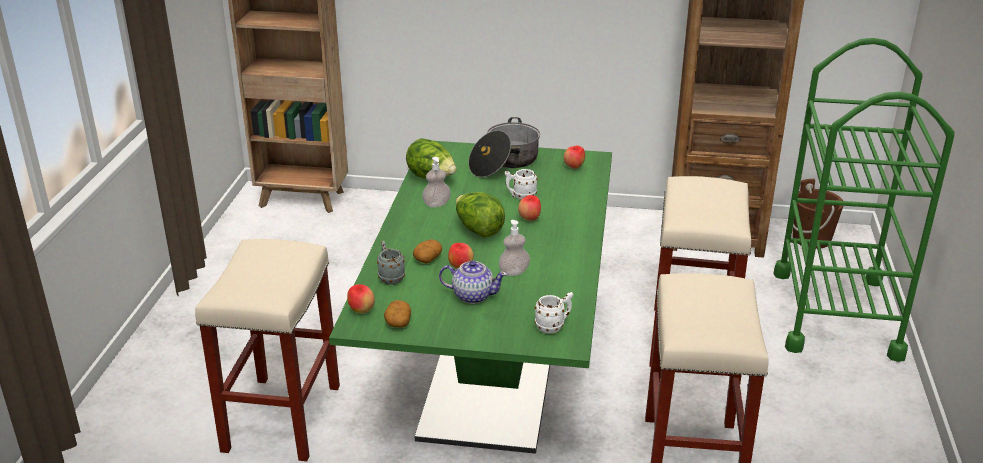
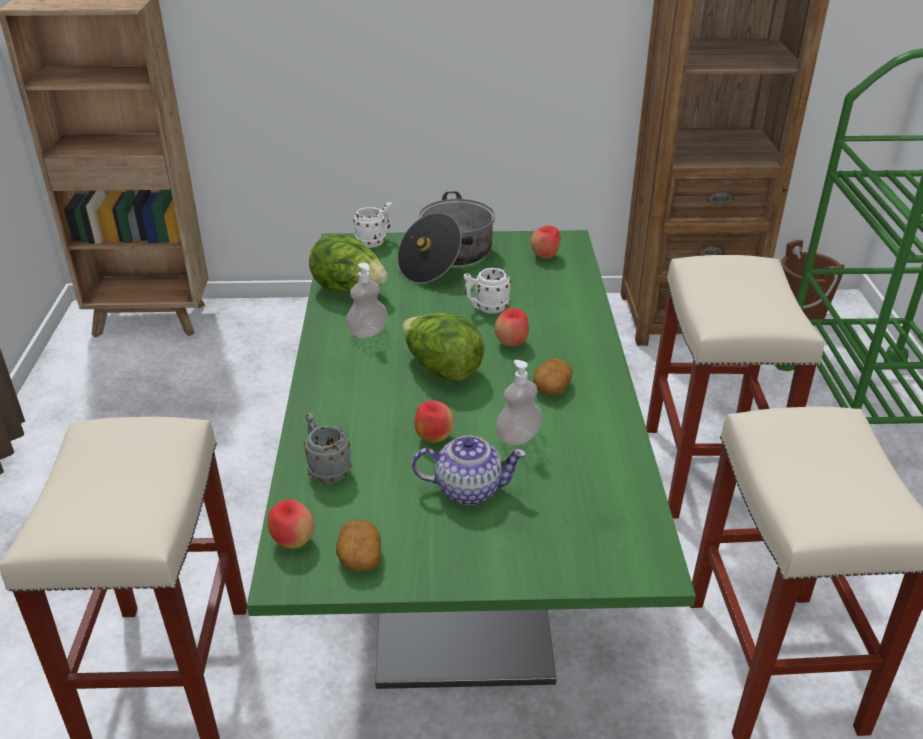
camera: 10 degrees left, 5 degrees up
potato [413,239,442,263] -> potato moved to [533,358,572,396]
white mug [535,292,573,334] -> white mug moved to [353,202,393,248]

